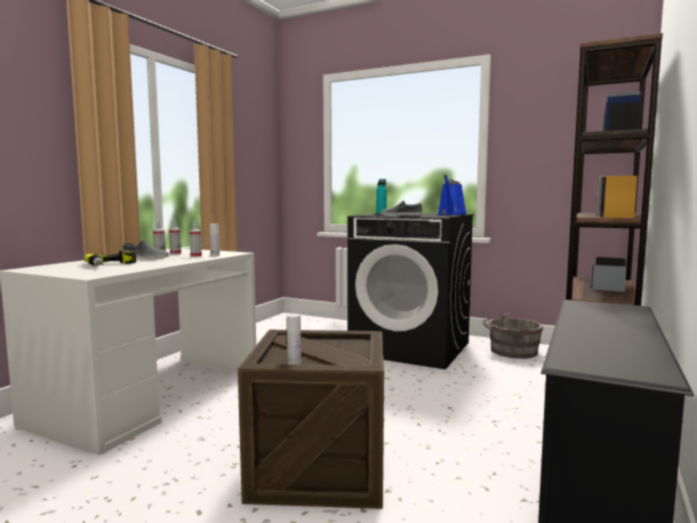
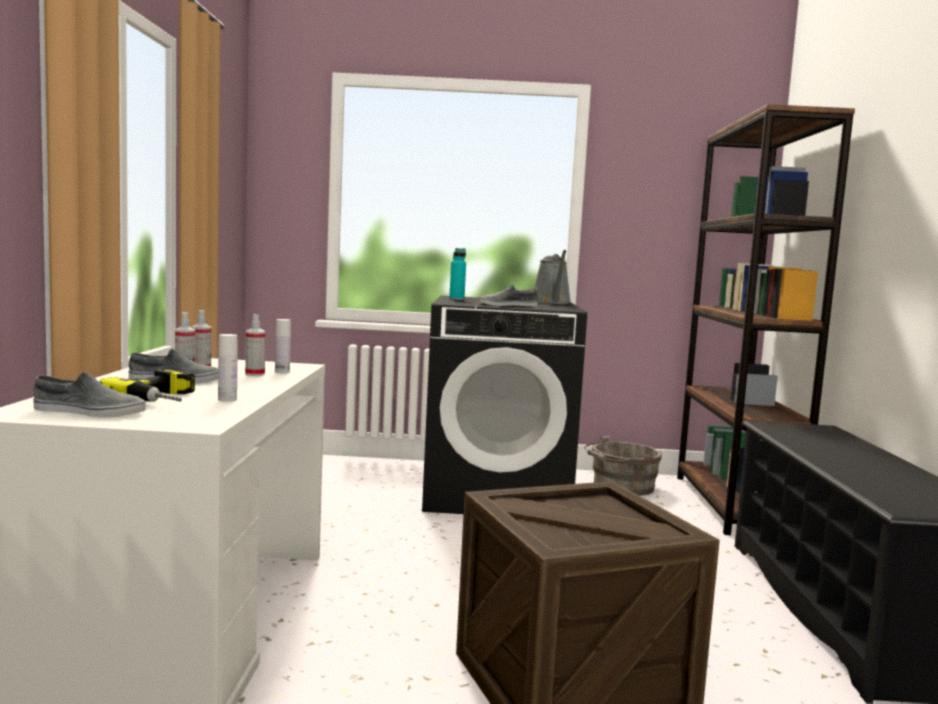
camera: 25 degrees left, 0 degrees up
white bottle [287,314,301,365] -> white bottle moved to [218,334,238,402]
blue watering can [438,175,467,215] -> grey watering can [534,250,571,304]
none -> grey shoe [33,371,146,418]

